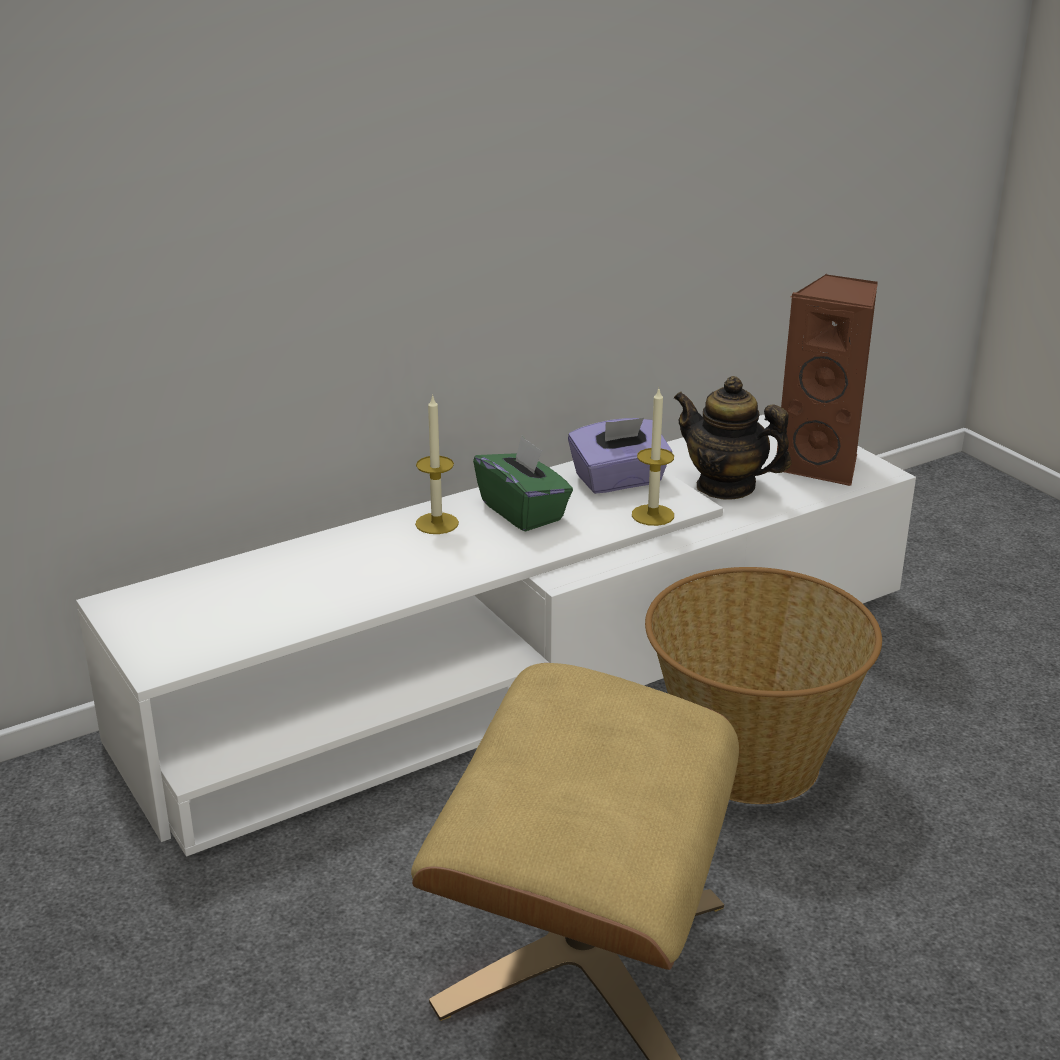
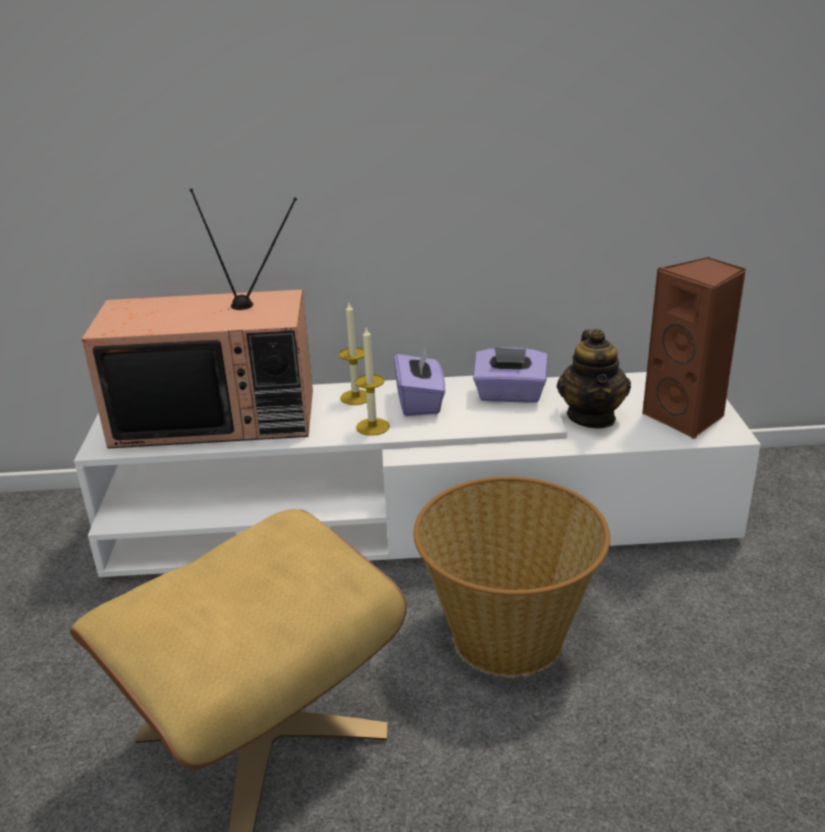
camera: 30 degrees right, 0 degrees up
green tissue box [473,436,573,532] -> purple tissue box [394,345,445,416]
candle [632,389,674,526] -> candle moved to [355,328,390,436]
teapot [674,376,791,500] -> teapot turned 150 degrees counterclockwise [557,329,631,429]
none -> television [82,188,313,448]

